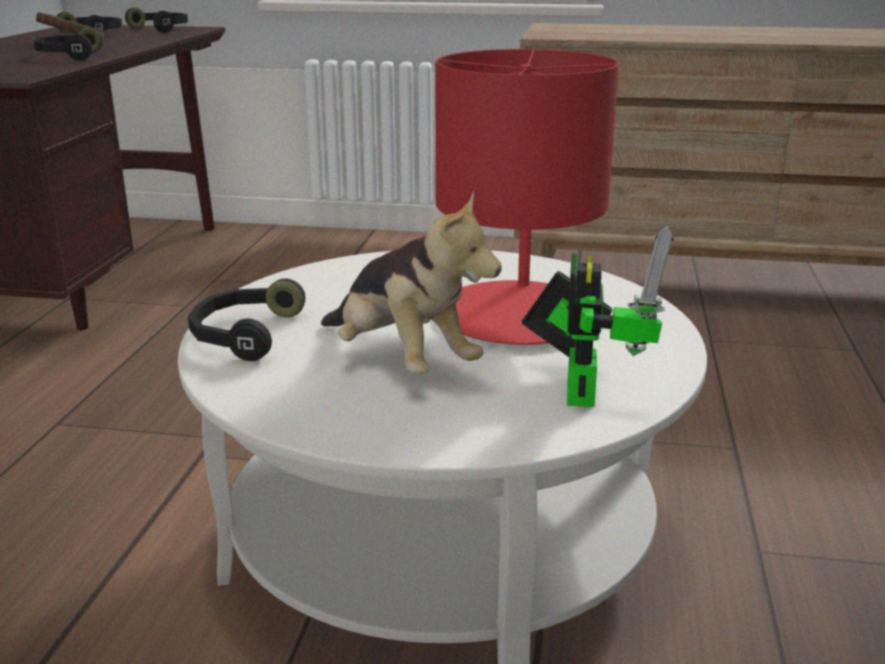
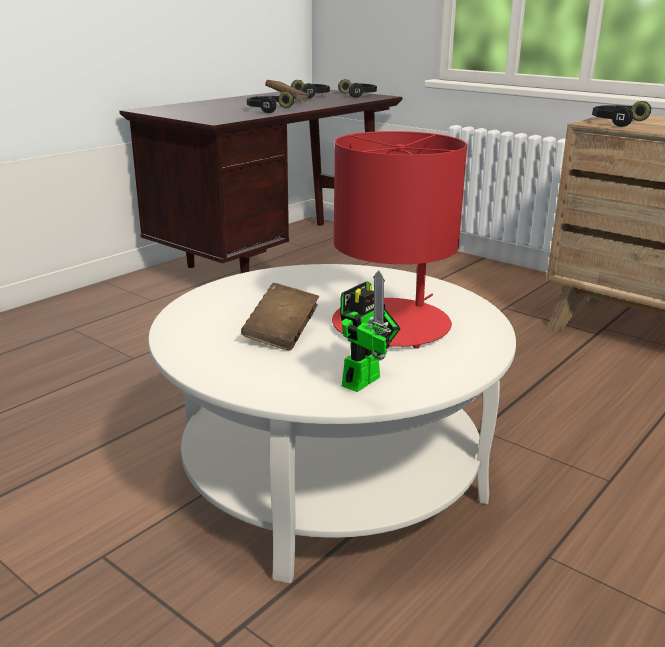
camera: 30 degrees right, 0 degrees up
black headphones [188,278,306,361] -> black headphones moved to [592,101,651,127]
plush toy [321,191,502,374] -> brown book [241,283,319,350]

